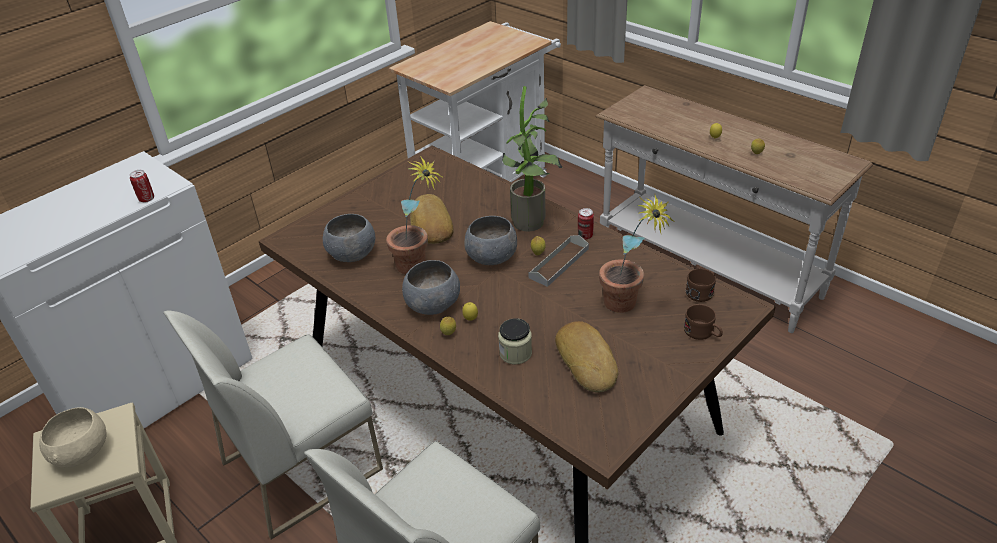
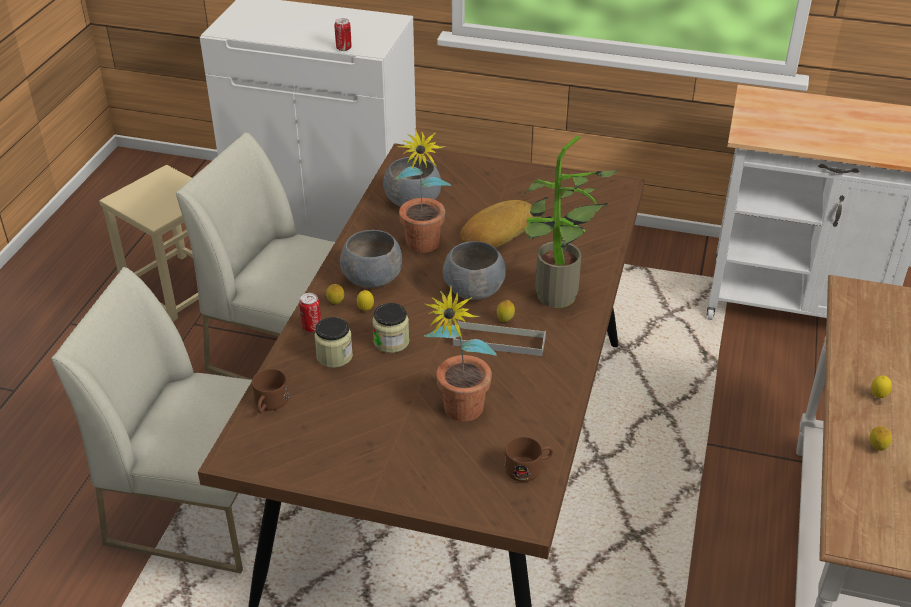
camera: 60 degrees right, 0 degrees up
beige bowl [39,407,107,468] -> none
bread [555,321,618,393] -> none
can [578,208,594,240] -> can moved to [299,293,321,332]
brown mug [684,304,723,340] -> brown mug moved to [252,369,289,413]
none -> jar [372,303,409,353]

